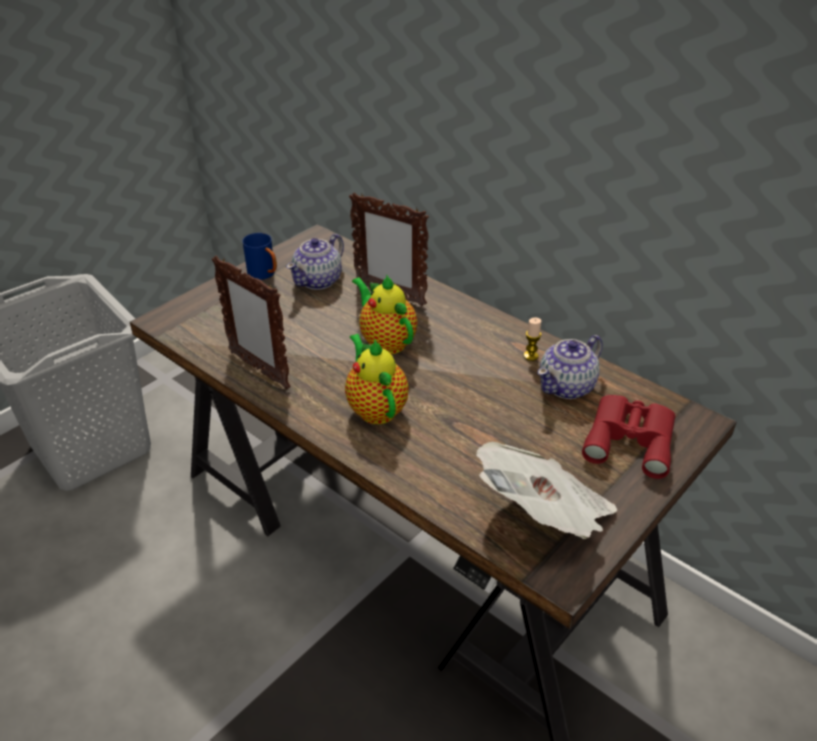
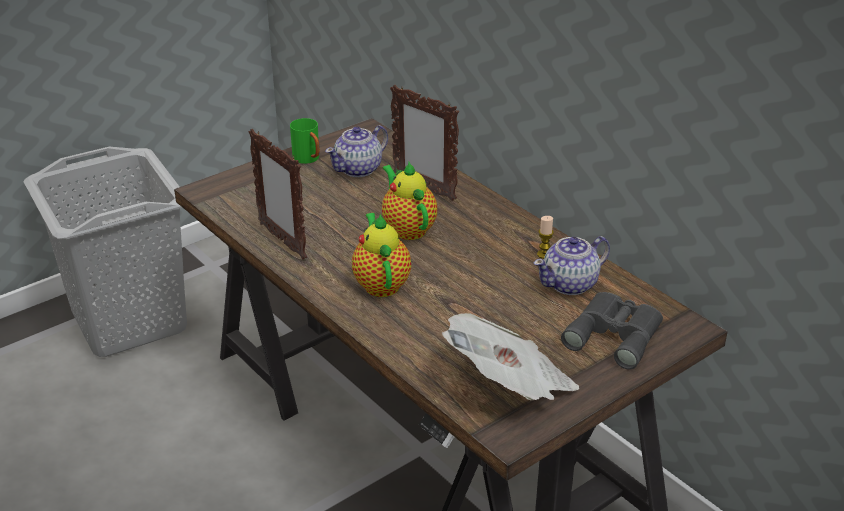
camera: 10 degrees right, 5 degrees down
blue mug [242,233,277,280] -> green mug [290,118,320,164]
red binoculars [582,395,675,479] -> grey binoculars [561,292,663,370]

